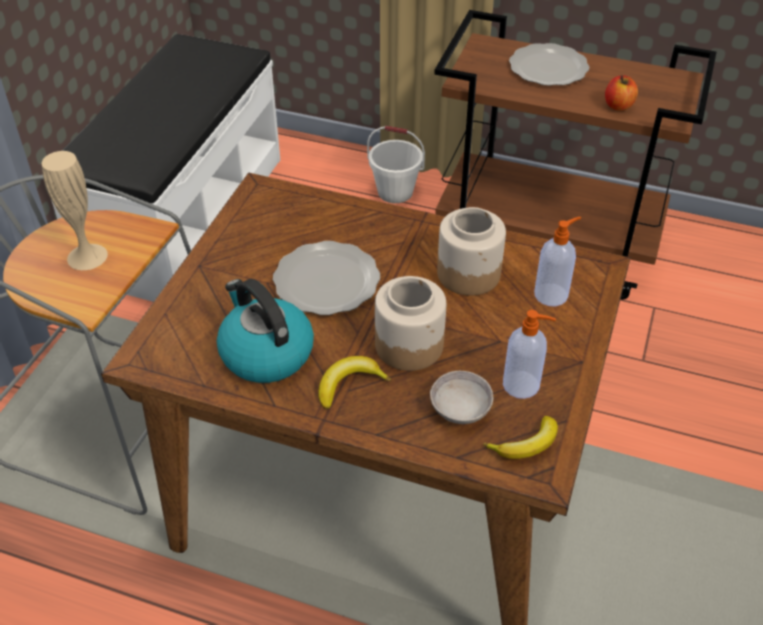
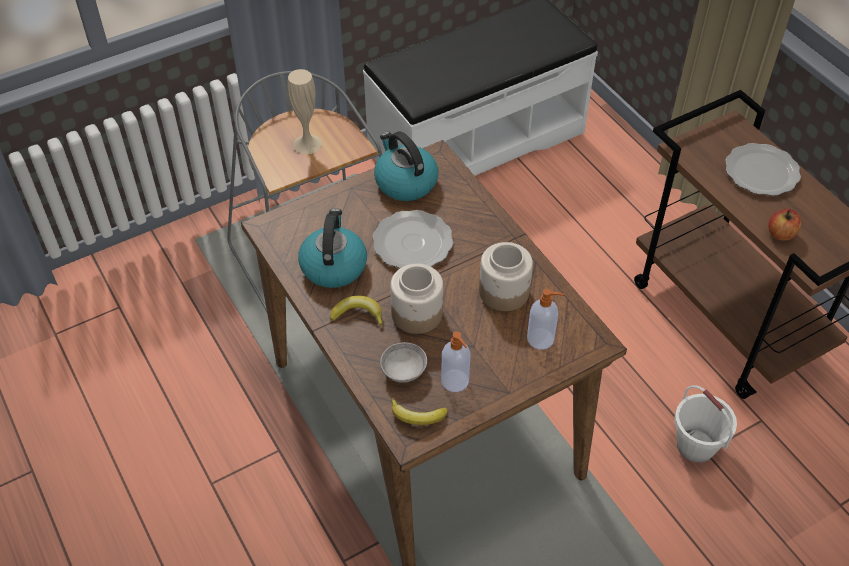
camera: 40 degrees right, 5 degrees up
white bucket [367,126,425,203] -> white bucket moved to [674,385,737,462]
none -> kettle [374,131,438,201]

